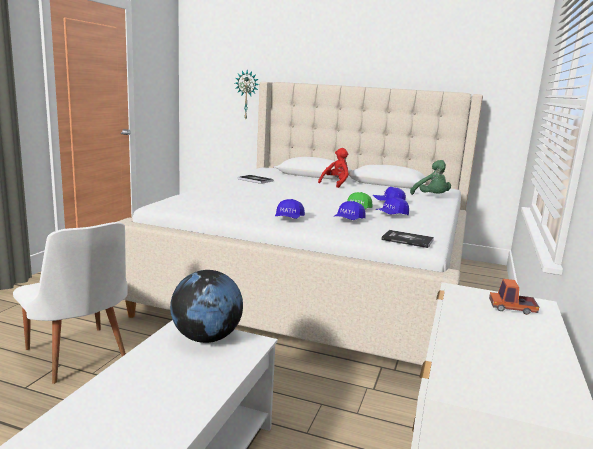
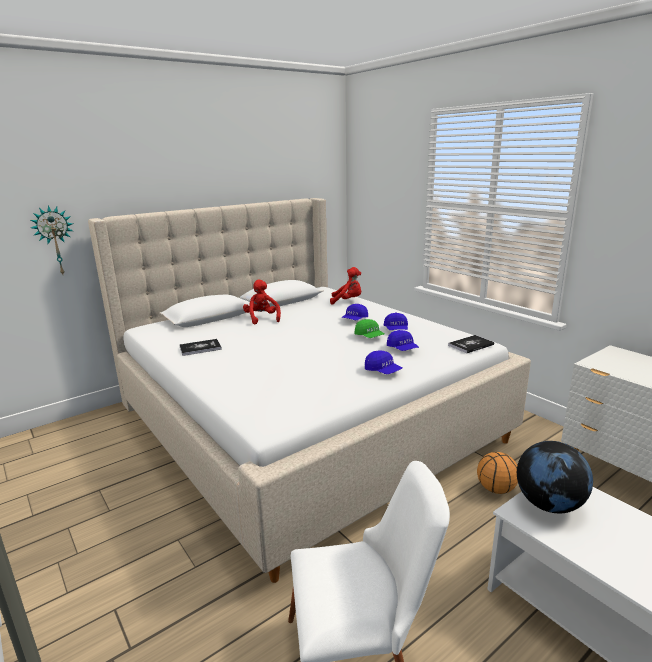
camera: 55 degrees left, 5 degrees up
green plush toy [410,160,451,195] -> red plush toy [330,267,361,305]
toy truck [489,279,539,315] -> none
none -> basketball [477,452,518,494]

